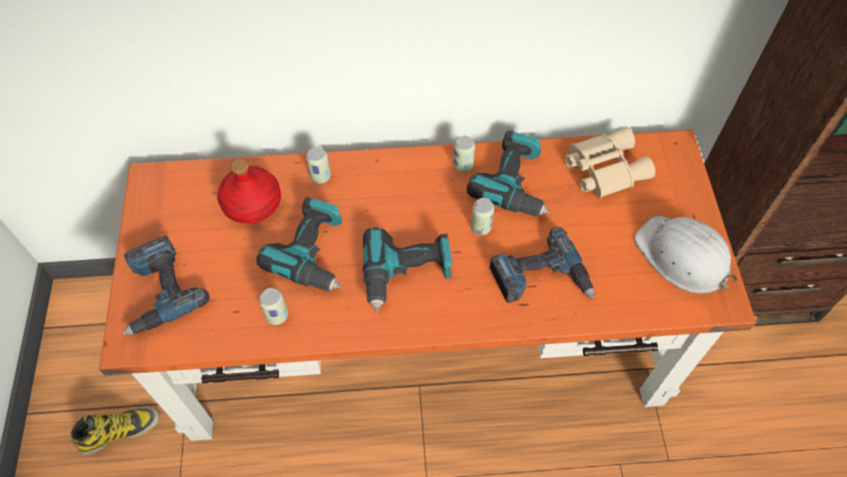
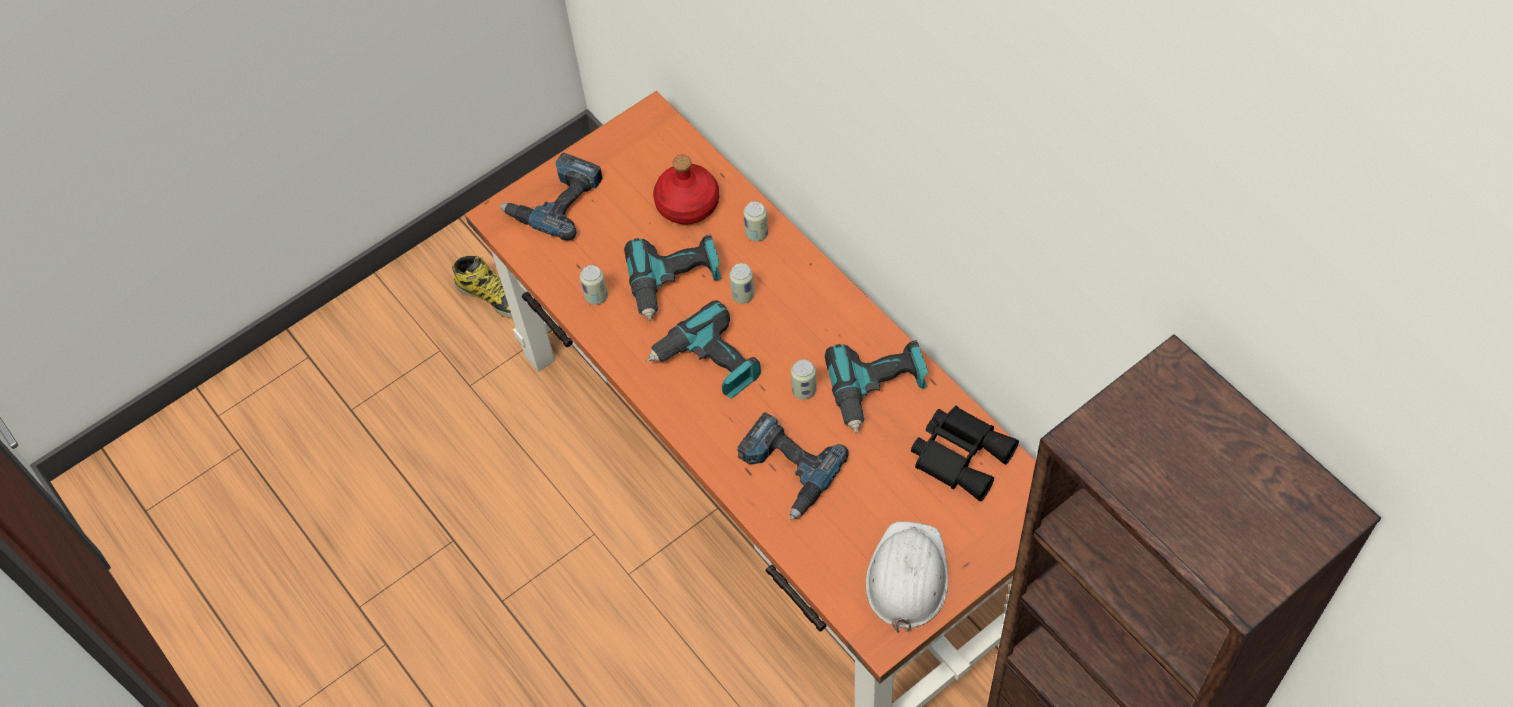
camera: 60 degrees right, 0 degrees up
can [453,136,475,173] -> can moved to [729,263,754,304]
beige binoculars [565,127,655,199] -> black binoculars [911,406,1019,502]

